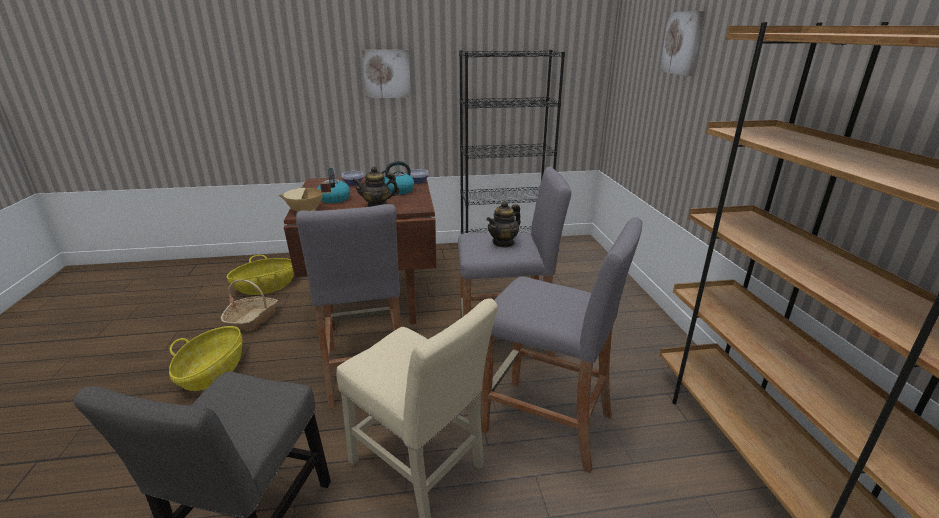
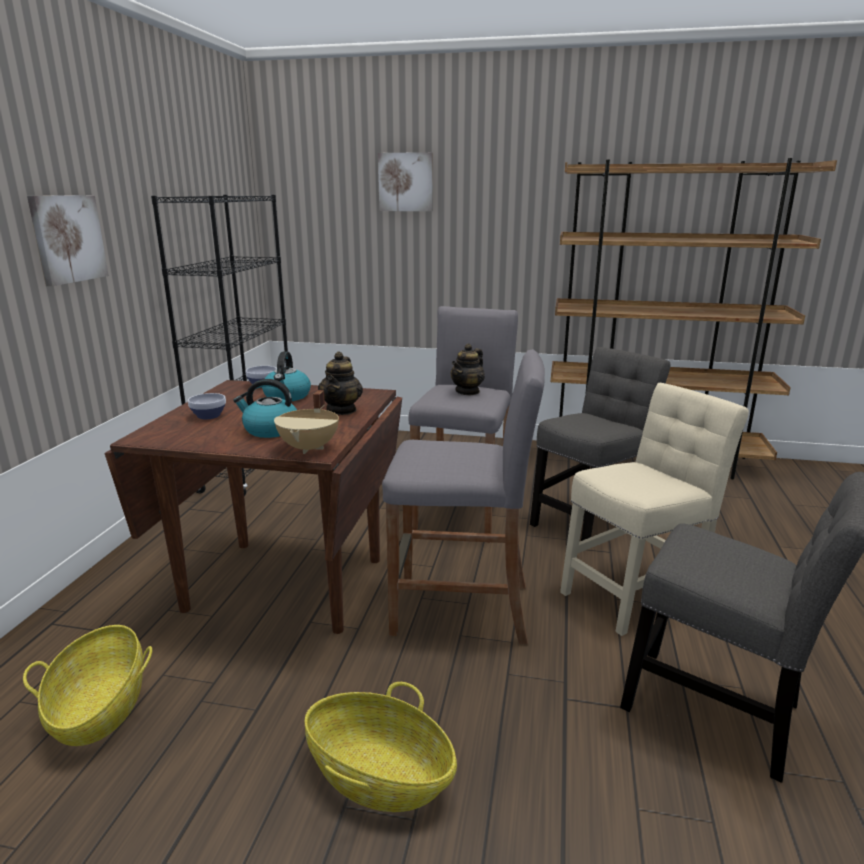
camera: 70 degrees left, 5 degrees down
basket [221,279,278,332] -> none
grey stool [481,217,643,473] -> grey chair [530,347,671,541]
teapot [487,201,521,248] -> teapot turned 60 degrees clockwise [451,343,485,396]

